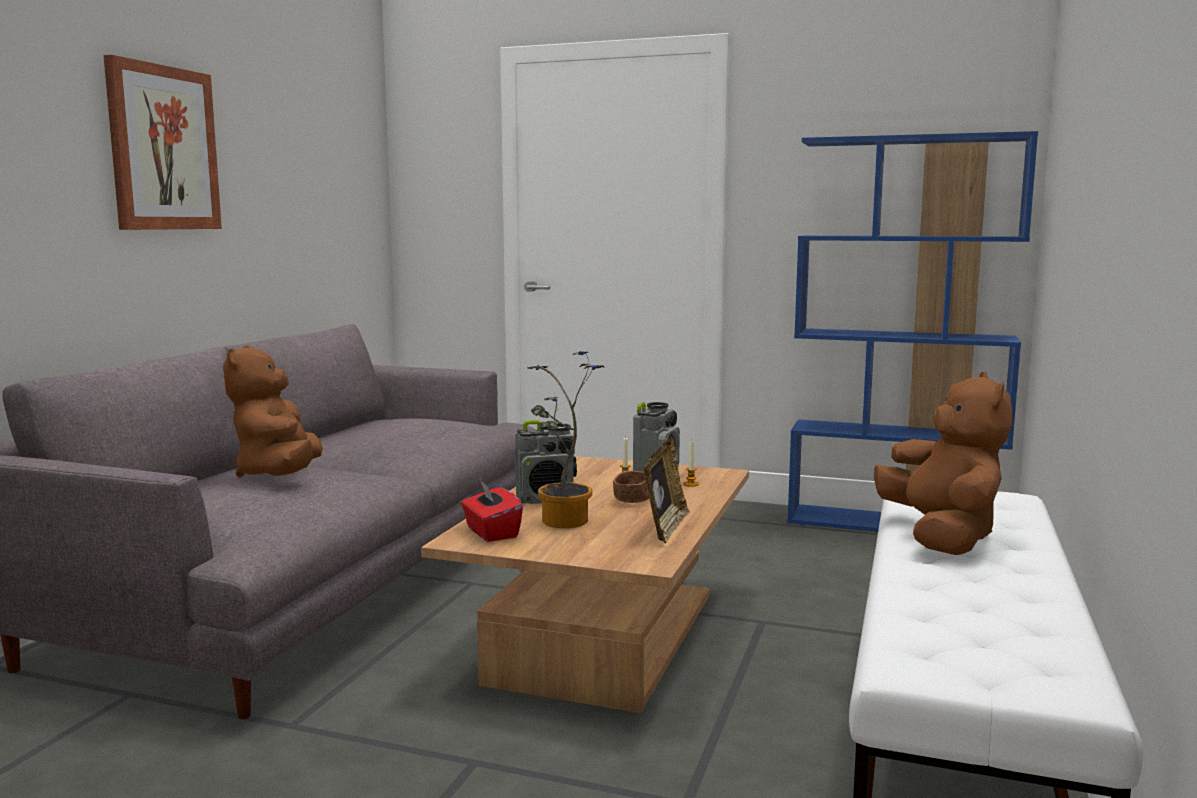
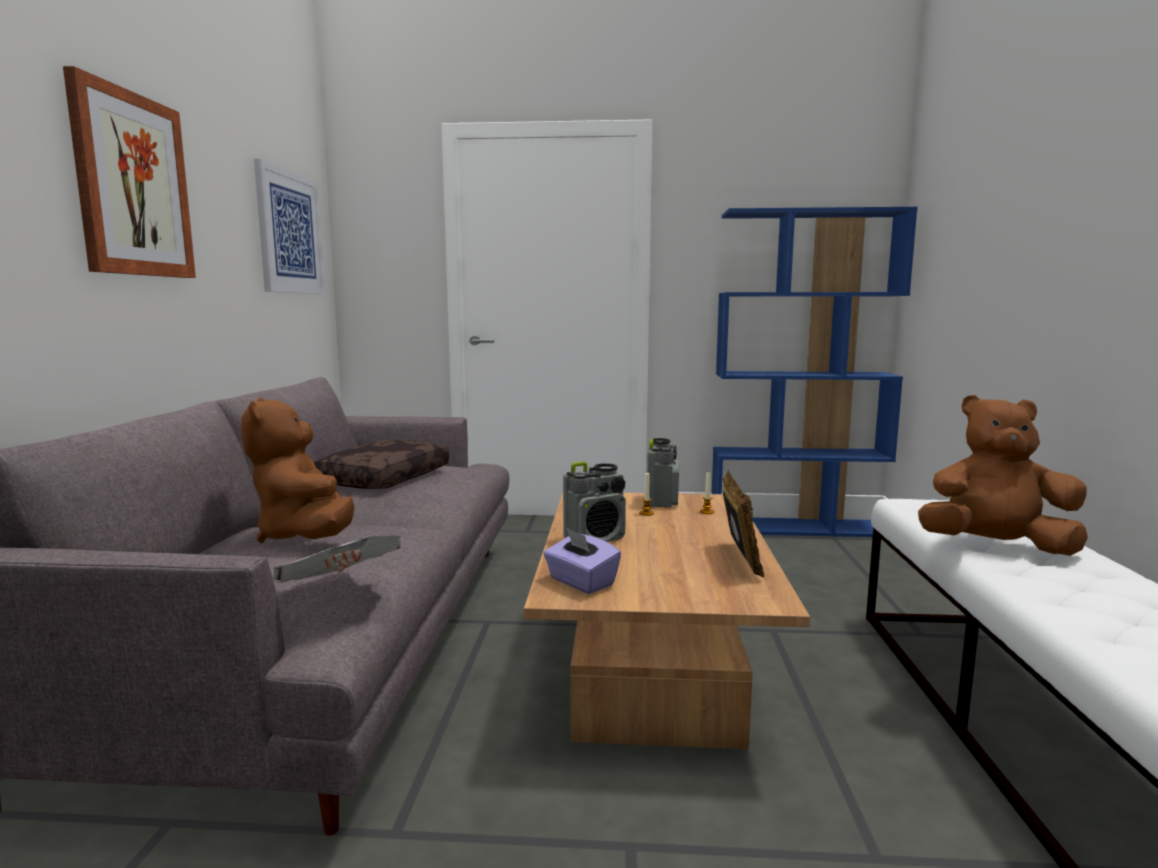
camera: 15 degrees left, 0 degrees up
red tissue box [461,480,523,542] -> purple tissue box [543,528,621,594]
potted plant [527,351,605,528] -> none
brown bowl [613,471,649,503] -> none
brown plush toy [874,372,1012,555] -> brown plush toy turned 60 degrees counterclockwise [918,395,1088,556]
none -> picture [254,159,325,294]
none -> newspaper [274,536,401,583]
none -> brown pillow [314,440,449,489]

